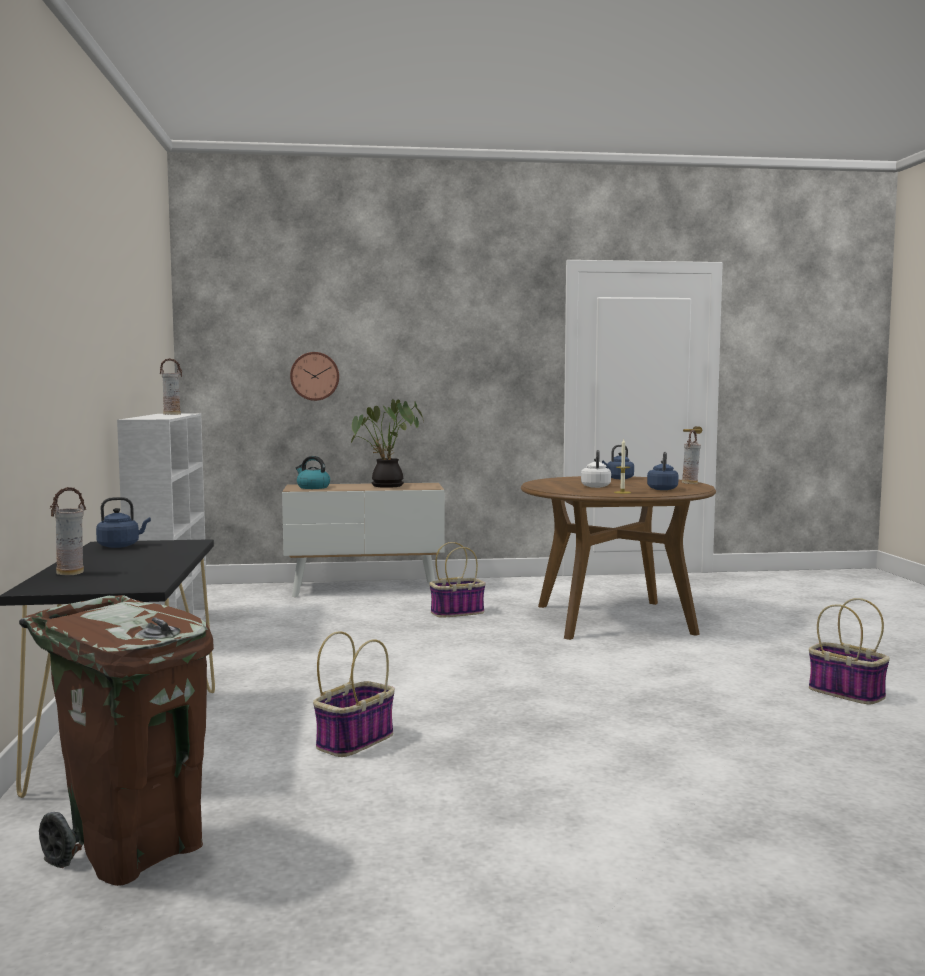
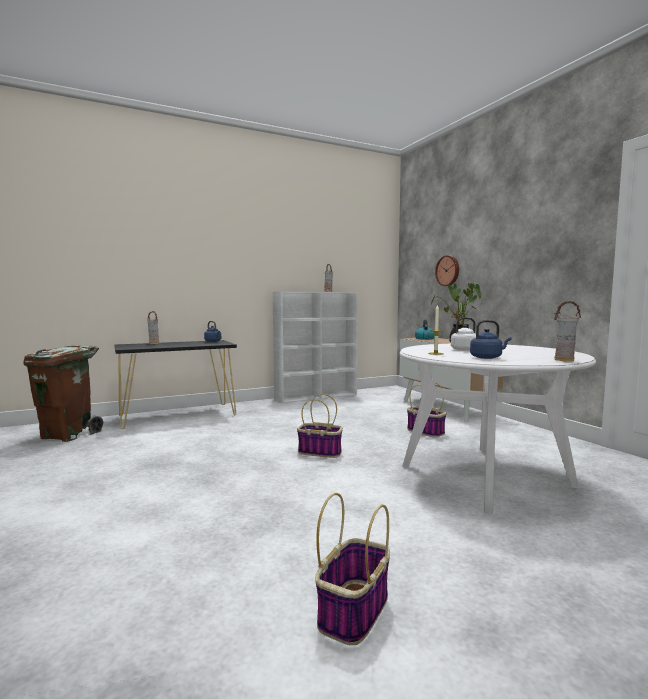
camera: 70 degrees right, 0 degrees up
basket [313,631,395,757] -> basket moved to [297,394,343,458]
brown dining table [521,476,716,640] -> white dining table [400,344,596,514]
blue kettle [602,445,634,479] -> none

